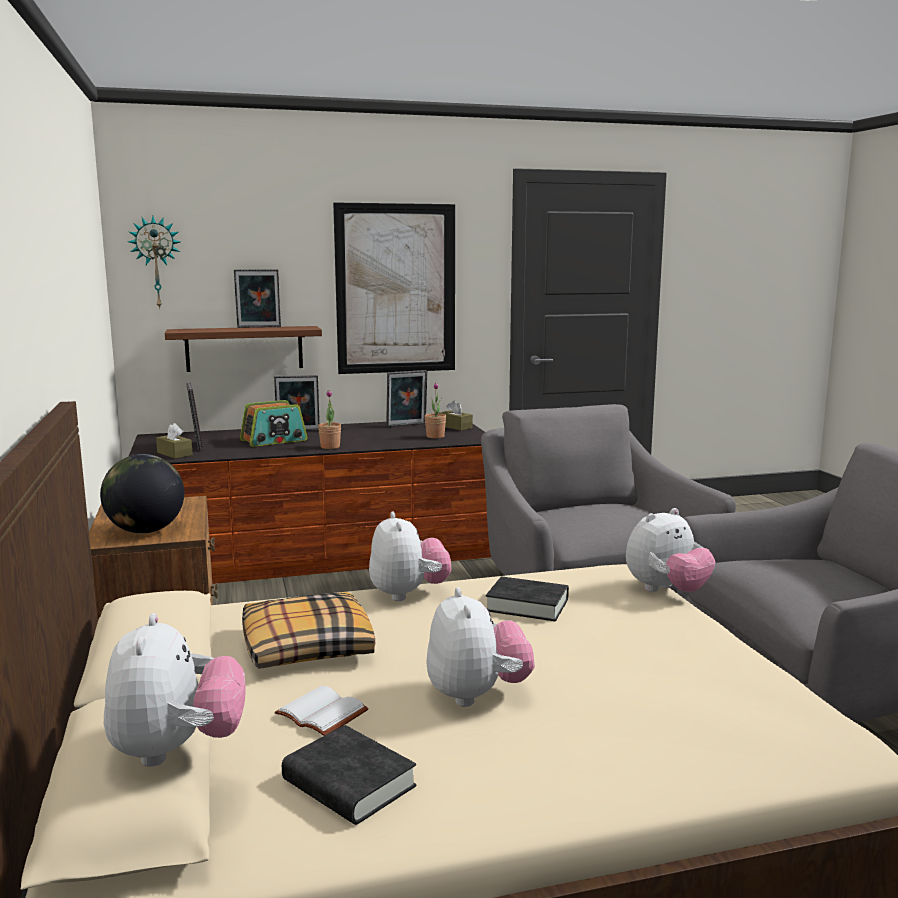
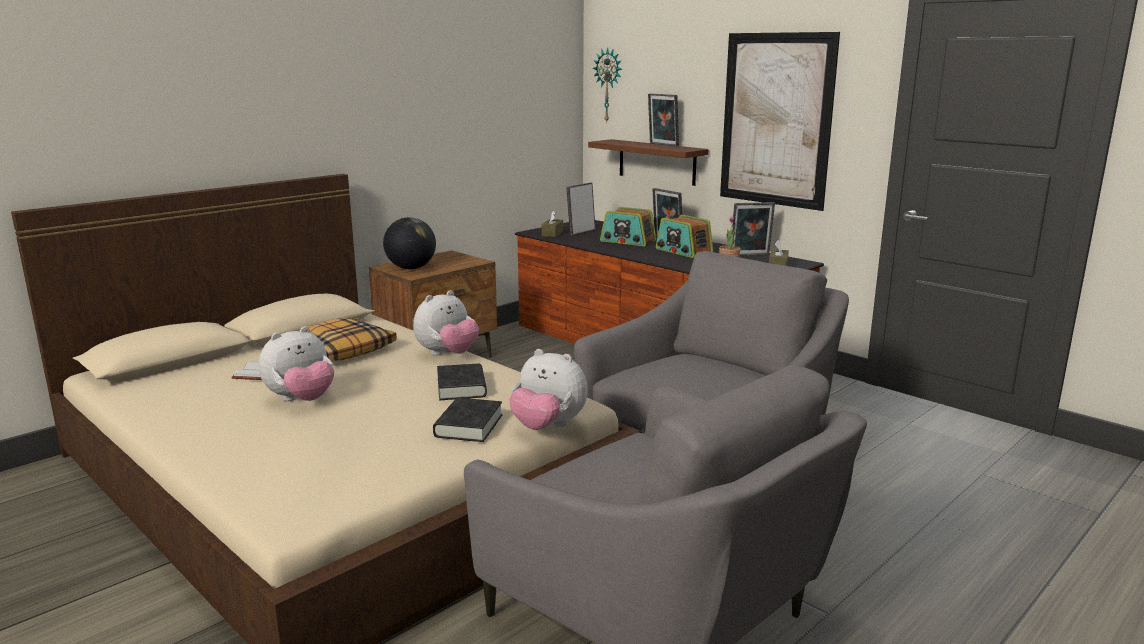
camera: 60 degrees right, 5 degrees up
plush toy [104,613,245,767] -> none
black book [282,725,416,825] -> black book moved to [433,398,502,442]
potted plant [318,390,341,449] -> none
picture frame [386,370,427,427] -> picture frame turned 45 degrees counterclockwise [732,202,775,256]
none -> radio [656,215,713,258]

